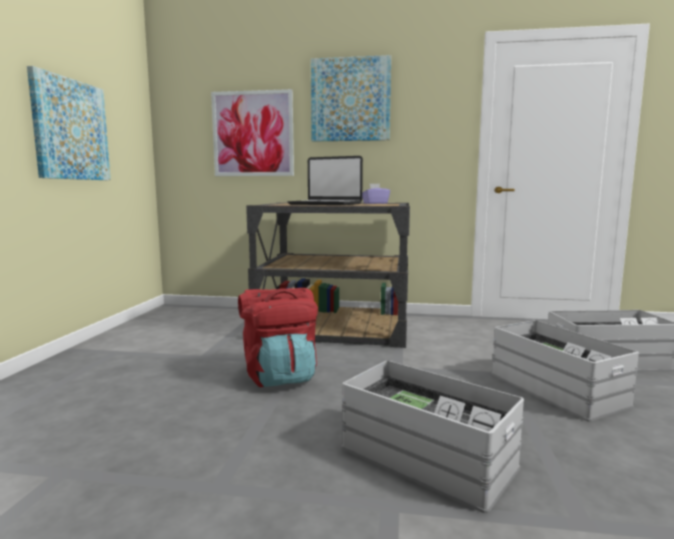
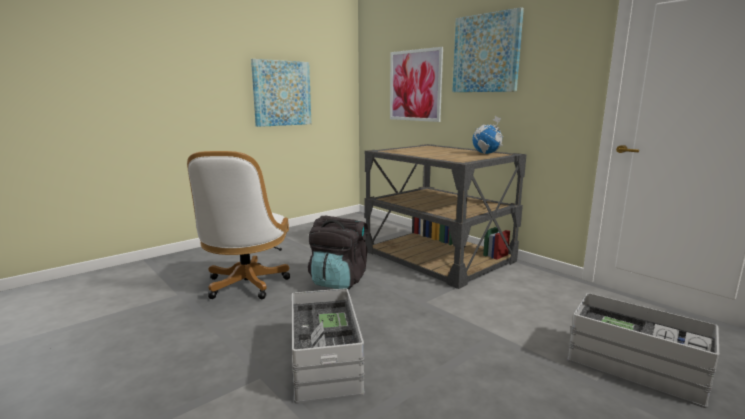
camera: 40 degrees right, 5 degrees up
red backpack [238,288,318,387] -> black backpack [308,216,368,290]
laptop [288,156,363,205] -> none
purple tissue box [362,183,390,204] -> globe [472,116,503,154]
grey storage box [491,320,639,421] -> none
none -> white office chair [187,151,290,299]

